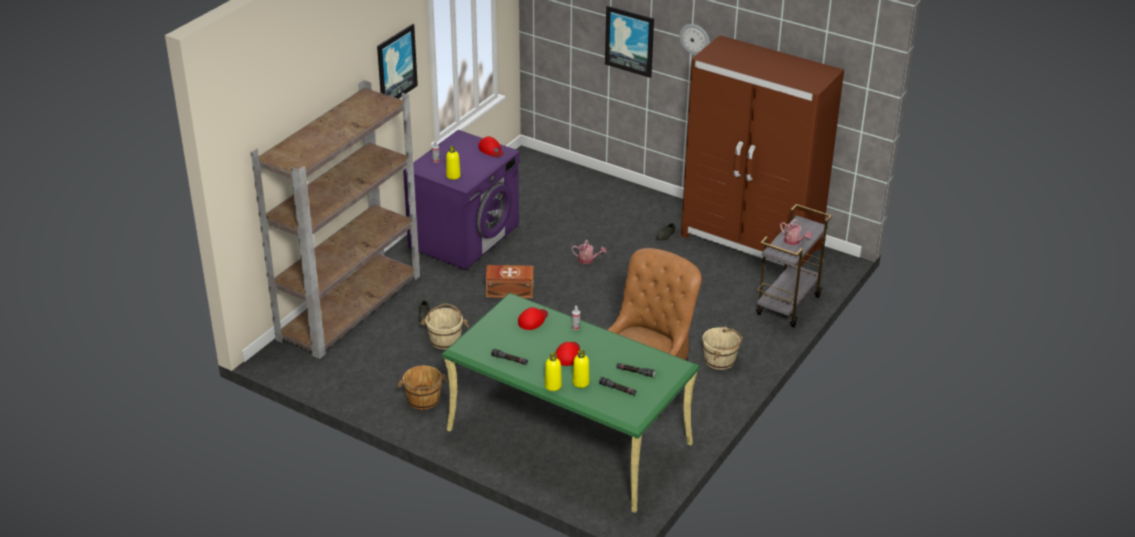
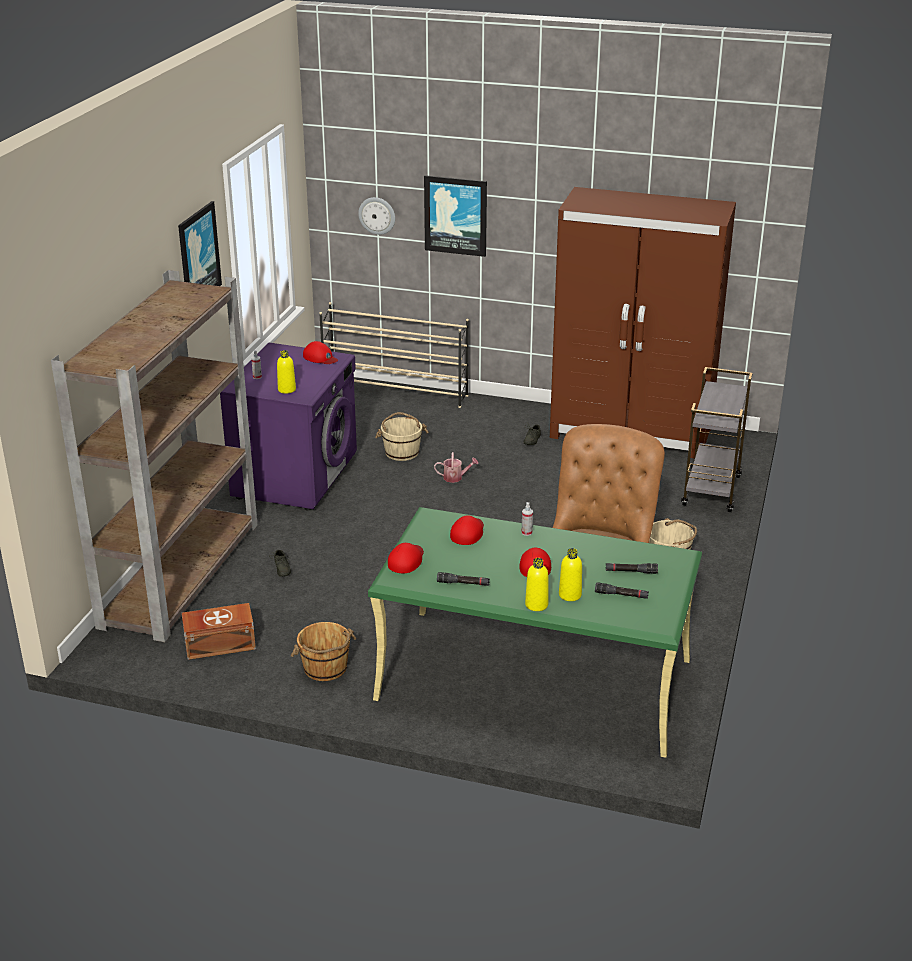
camera: 15 degrees left, 5 degrees down
beige bucket [420,303,469,349] -> beige bucket moved to [375,412,429,461]
brown storage box [486,265,534,298] -> brown storage box moved to [182,603,256,660]
wall clock [679,24,710,55] -> wall clock moved to [358,197,395,235]
watering can [780,219,812,245] -> none
none -> beige shoe rack [319,302,469,408]
none -> red cap [388,543,424,573]

